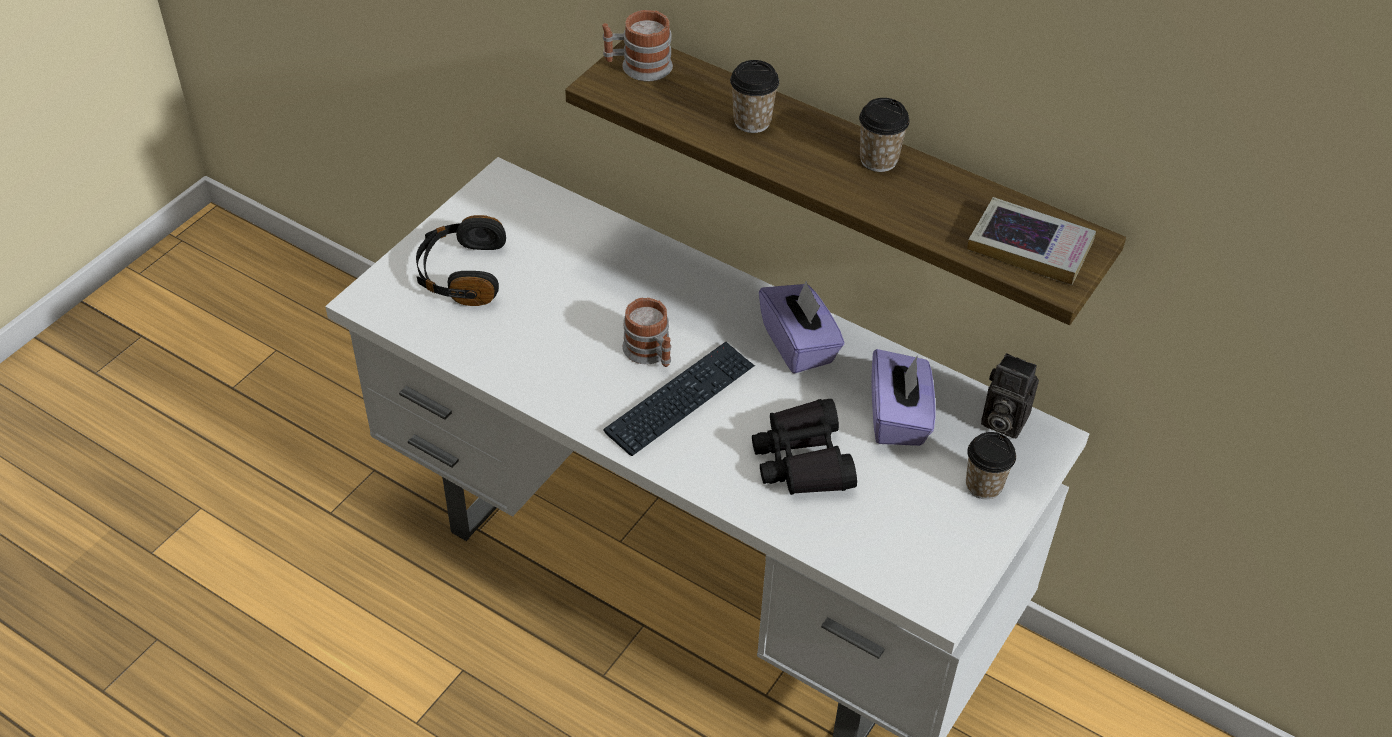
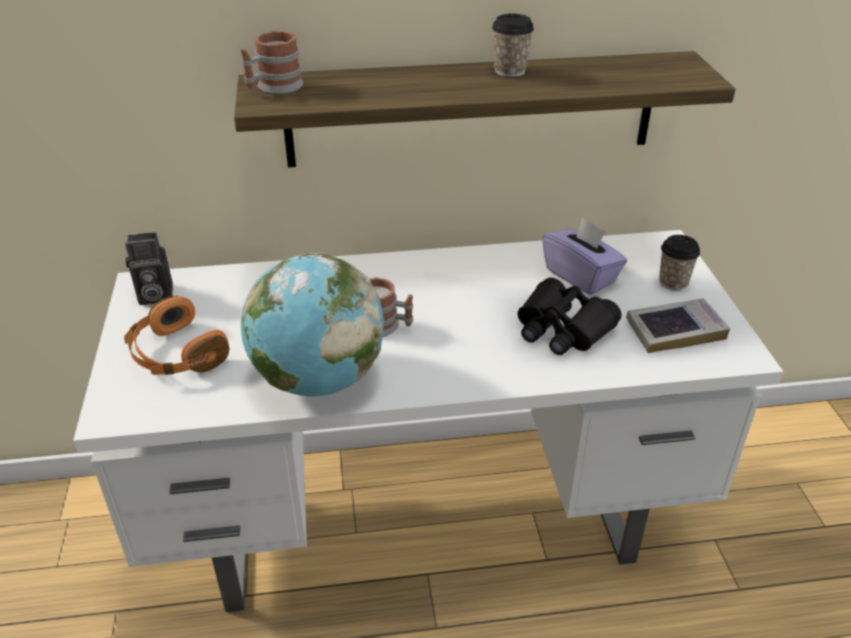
camera: 40 degrees left, 10 degrees down
black headphones [416,215,506,306] -> orange headphones [124,296,229,375]
keyboard [604,342,755,456] -> none
cup [730,60,779,133] -> none
purple tissue box [759,281,845,374] -> none
book [967,197,1096,285] -> book moved to [626,298,730,353]
camera [981,353,1039,439] -> camera moved to [125,232,173,305]
none -> globe [241,253,384,396]

